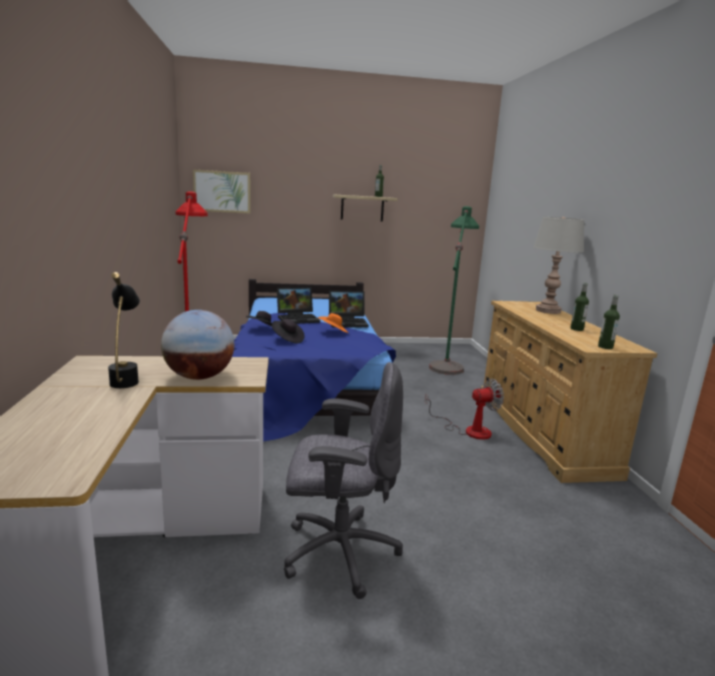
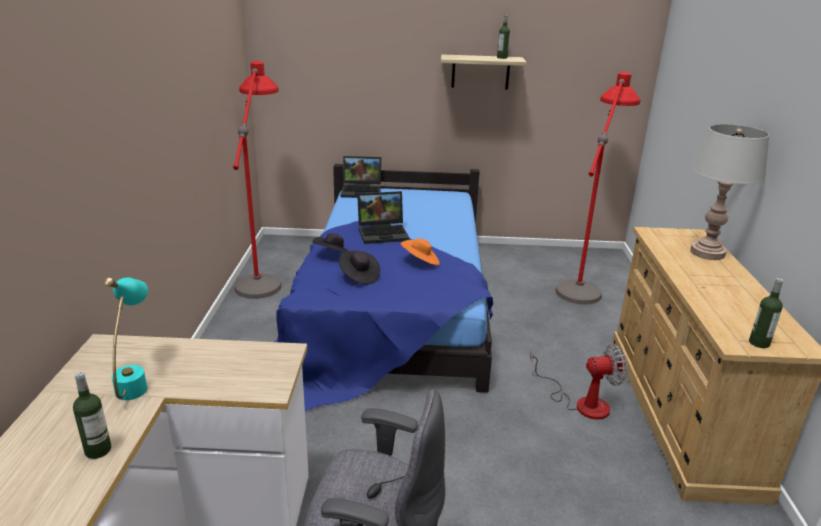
camera: 10 degrees right, 10 degrees up
black table lamp [108,272,140,388] -> turquoise table lamp [104,277,148,400]
globe [161,310,234,380] -> none
picture [193,169,251,214] -> none
laptop [329,290,369,328] -> laptop moved to [341,156,381,198]
green floor lamp [429,206,479,375] -> red floor lamp [556,72,640,305]
bottle [570,283,589,331] -> bottle moved to [73,372,111,459]

